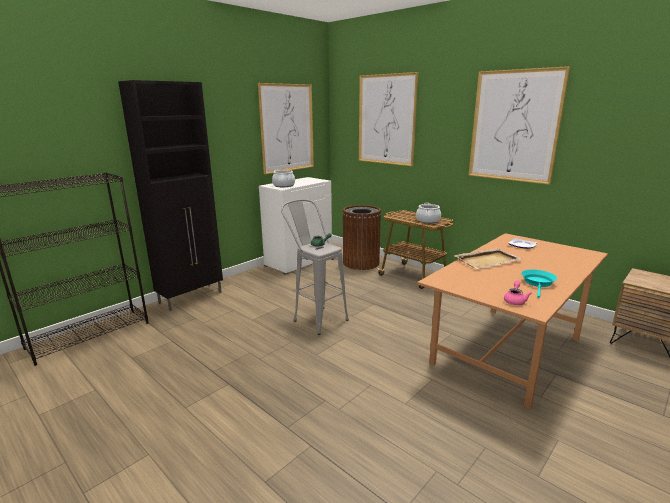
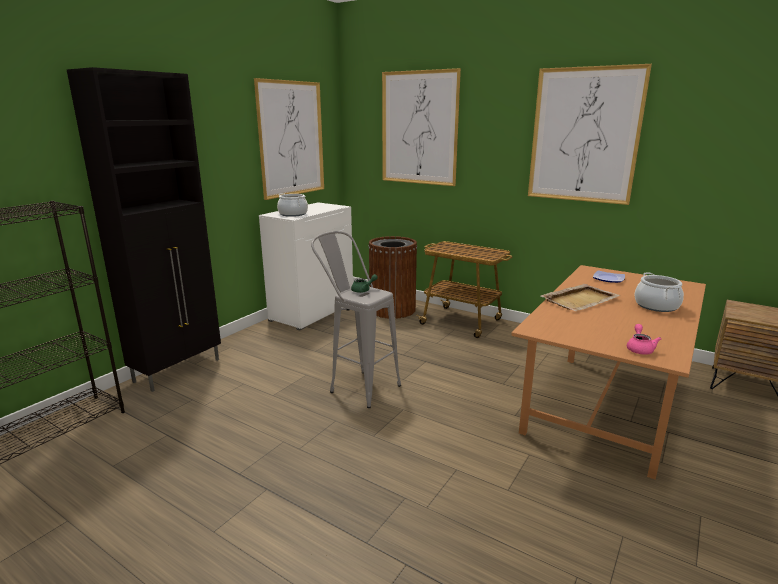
camera: 10 degrees left, 0 degrees up
cooking pot [416,203,441,224] -> cooking pot moved to [635,273,684,312]
turquoise frying pan [521,269,557,298] -> none

